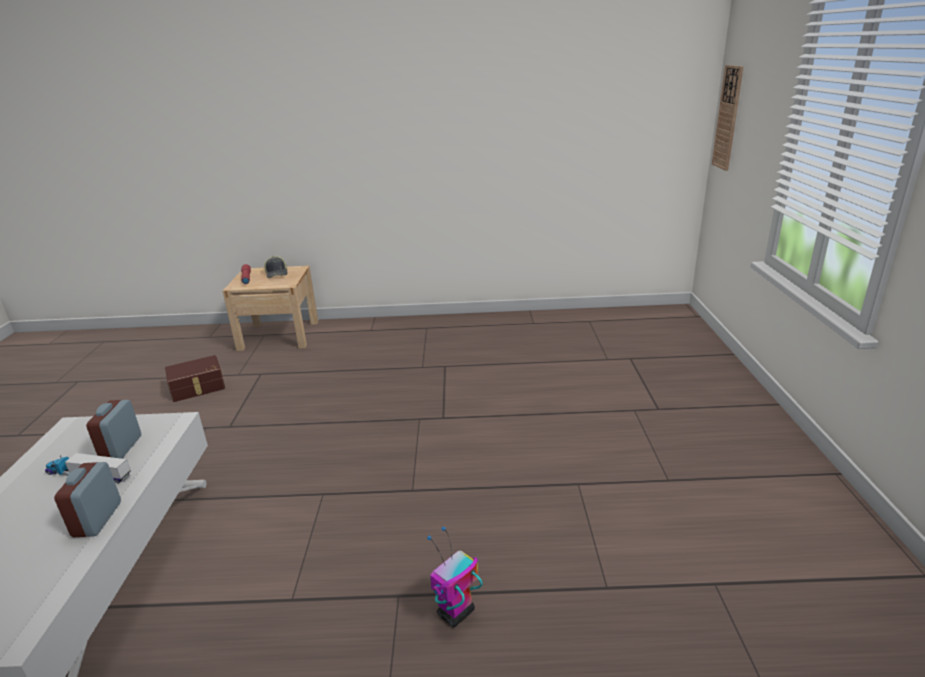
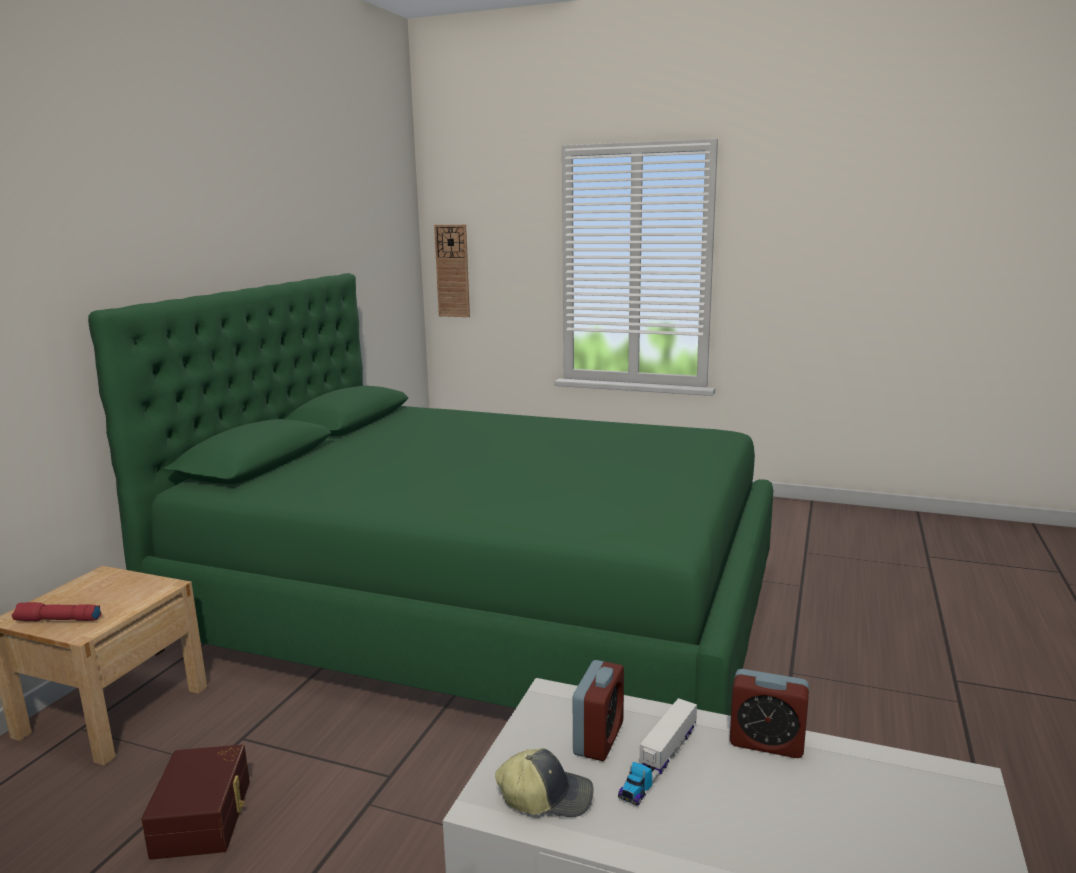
camera: 70 degrees left, 10 degrees down
alarm clock [86,400,141,459] -> alarm clock turned 90 degrees counterclockwise [573,660,624,761]
cap [264,256,287,278] -> cap moved to [495,748,594,817]
toy robot [427,526,483,627] -> none
none -> green bed [88,273,773,716]

